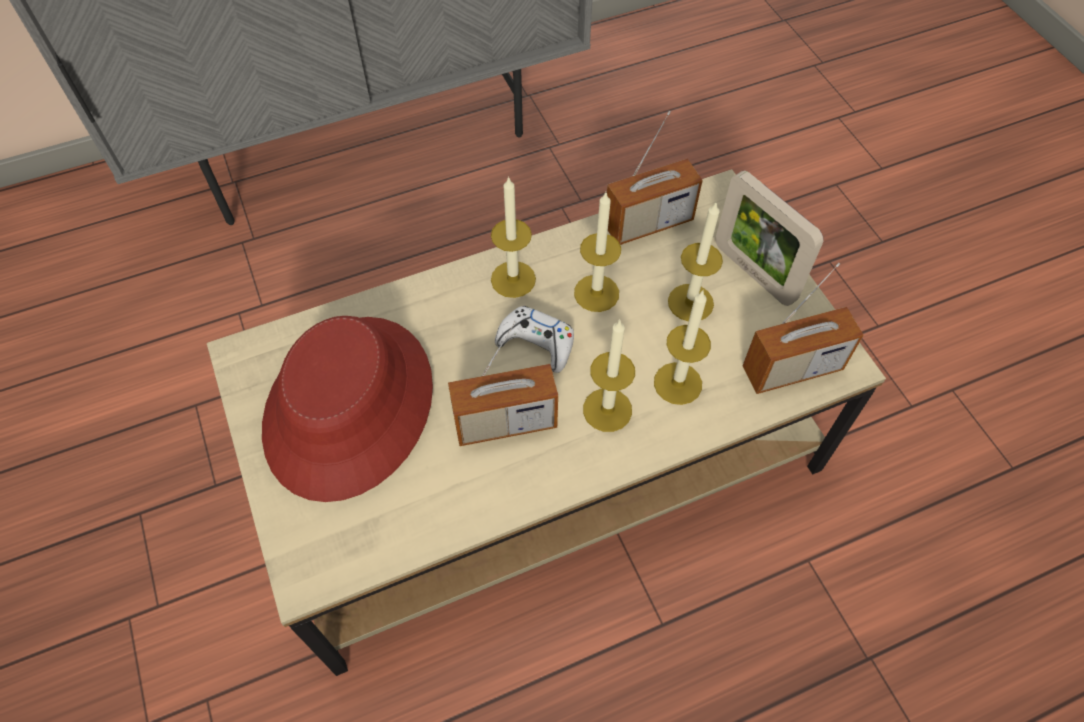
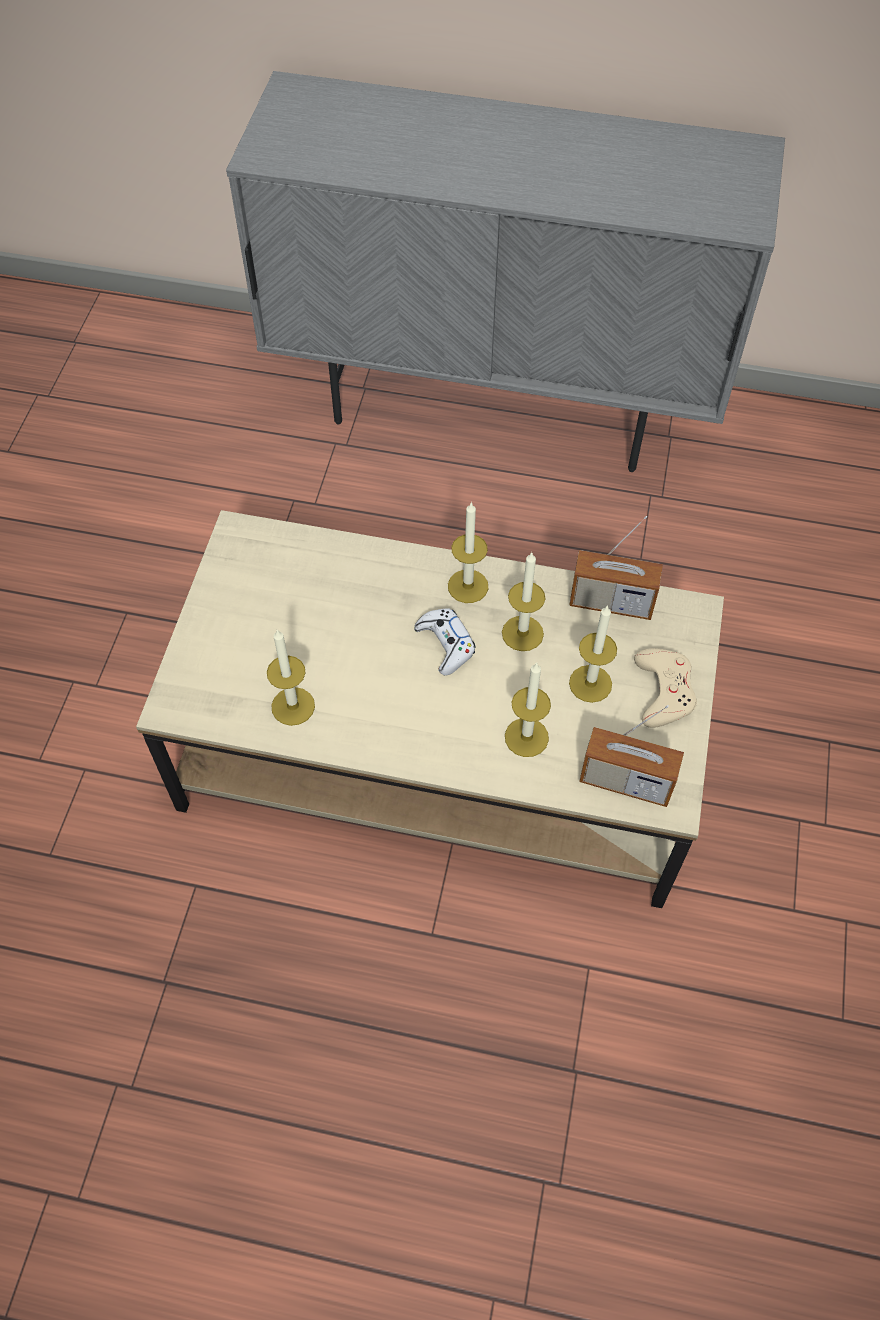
camera: 35 degrees right, 0 degrees up
red hat [262,316,433,502] -> none
radio [448,320,558,446] -> none
candle [583,319,635,432] -> candle moved to [267,630,315,726]
picture frame [715,171,824,306] -> beige game controller [634,648,697,728]

